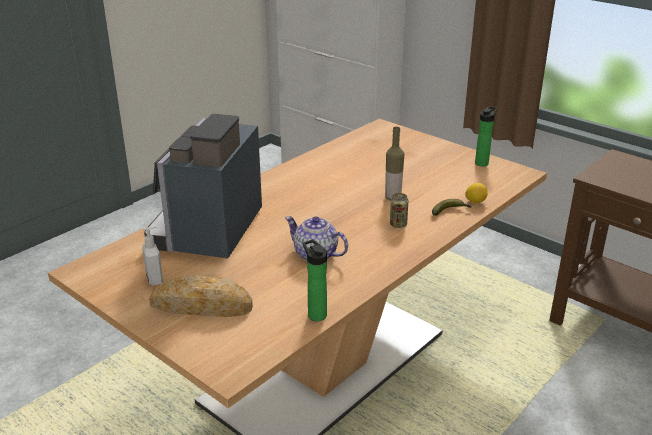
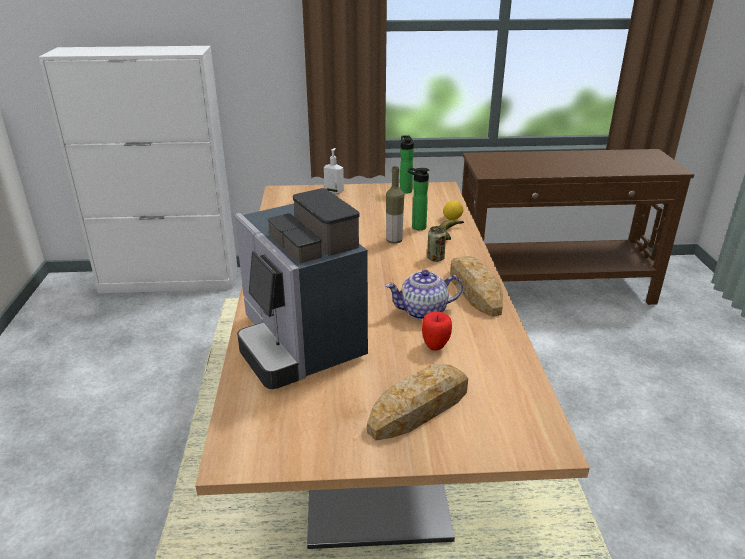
camera: 45 degrees left, 0 degrees up
soap dispenser [142,226,163,286] -> soap dispenser moved to [324,148,344,194]
bottle [303,239,327,321] -> bottle moved to [408,167,430,230]
none -> apple [422,311,452,351]
none -> bread [450,256,503,317]

